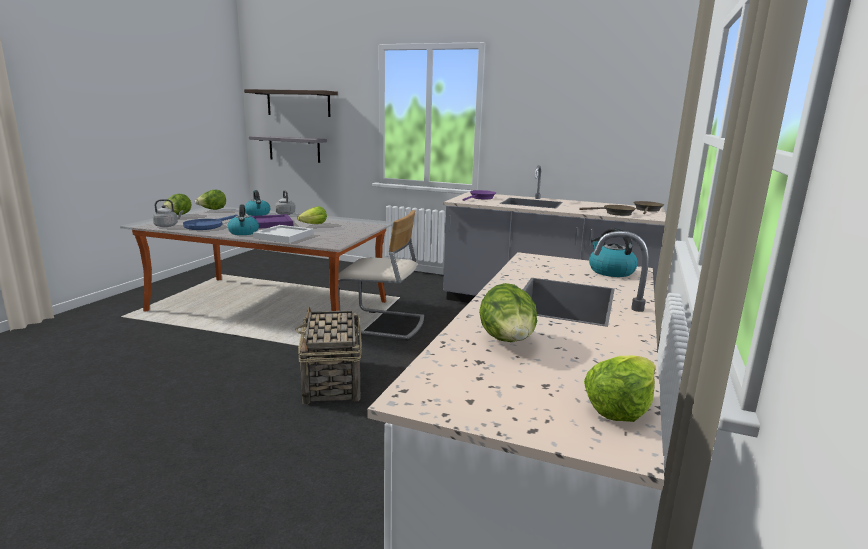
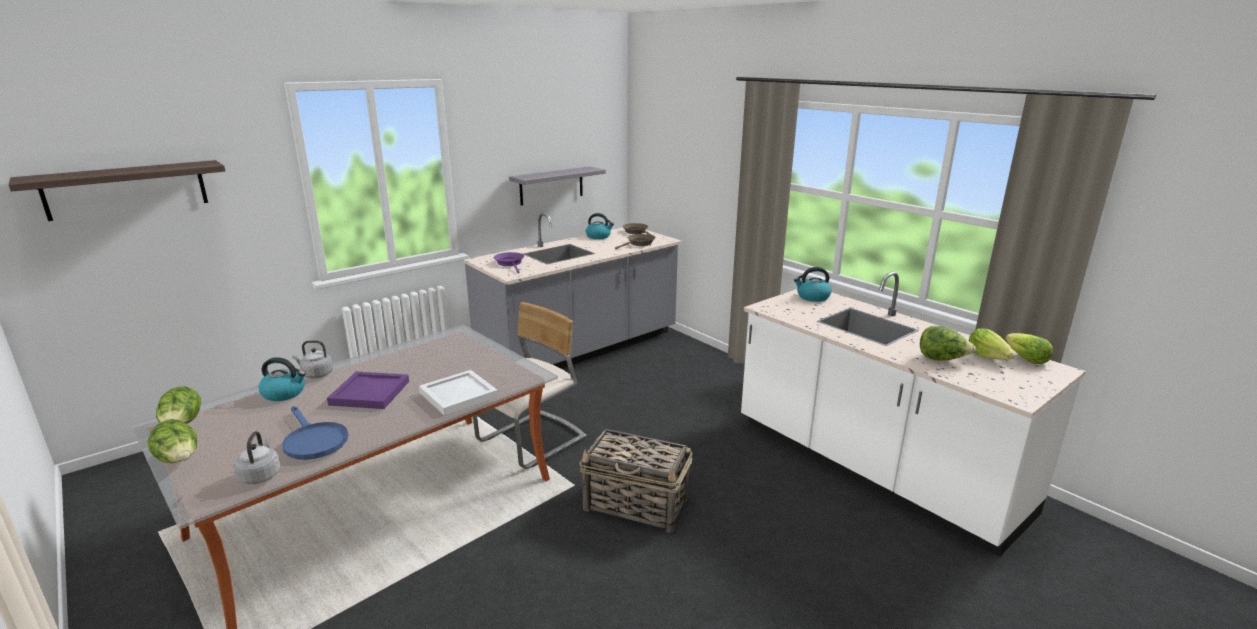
camera: 60 degrees left, 5 degrees up
kettle [228,205,259,235] -> kettle moved to [586,213,614,239]
grey shelf [249,136,327,163] -> grey shelf moved to [509,166,606,205]
lettuce [297,206,327,224] -> lettuce moved to [969,329,1014,360]

